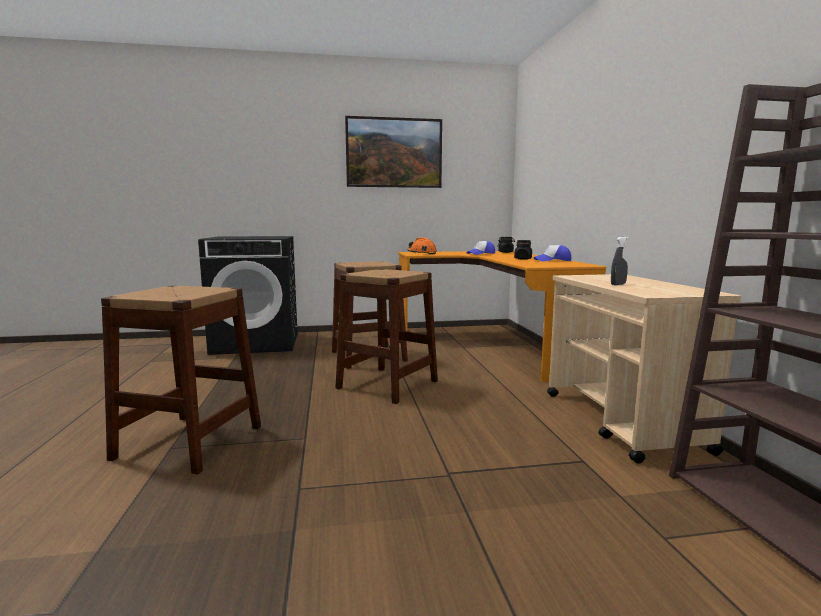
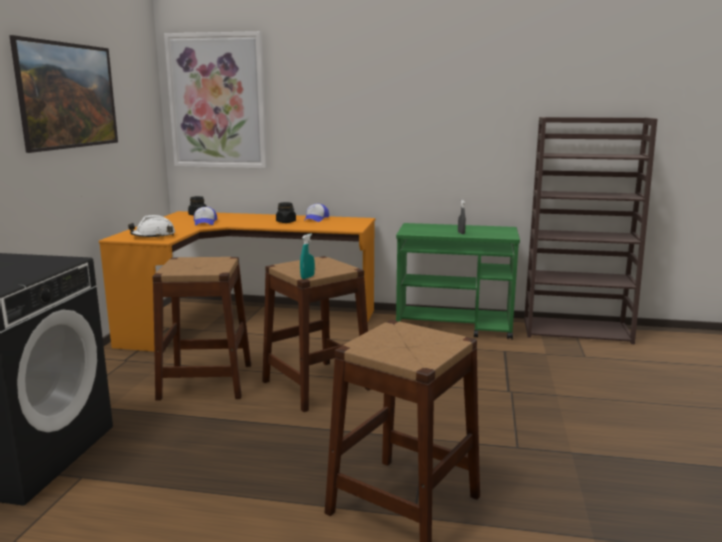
camera: 70 degrees left, 5 degrees up
orange hard hat [408,238,437,255] -> white hard hat [128,215,175,238]
beige cart [547,274,741,464] -> green cart [396,223,520,340]
none -> picture [164,31,267,168]
none -> turquoise spray bottle [300,234,315,279]

